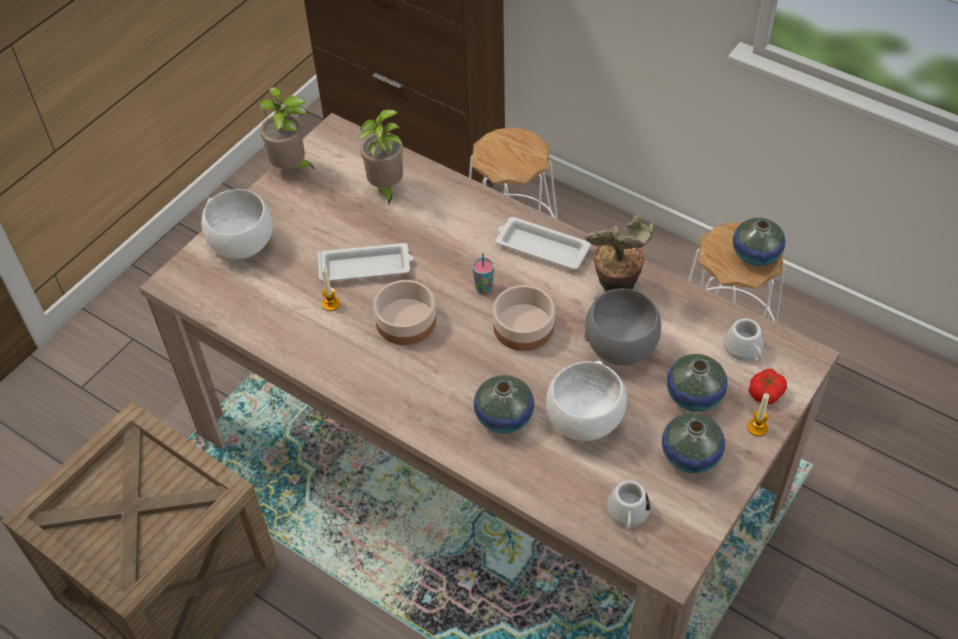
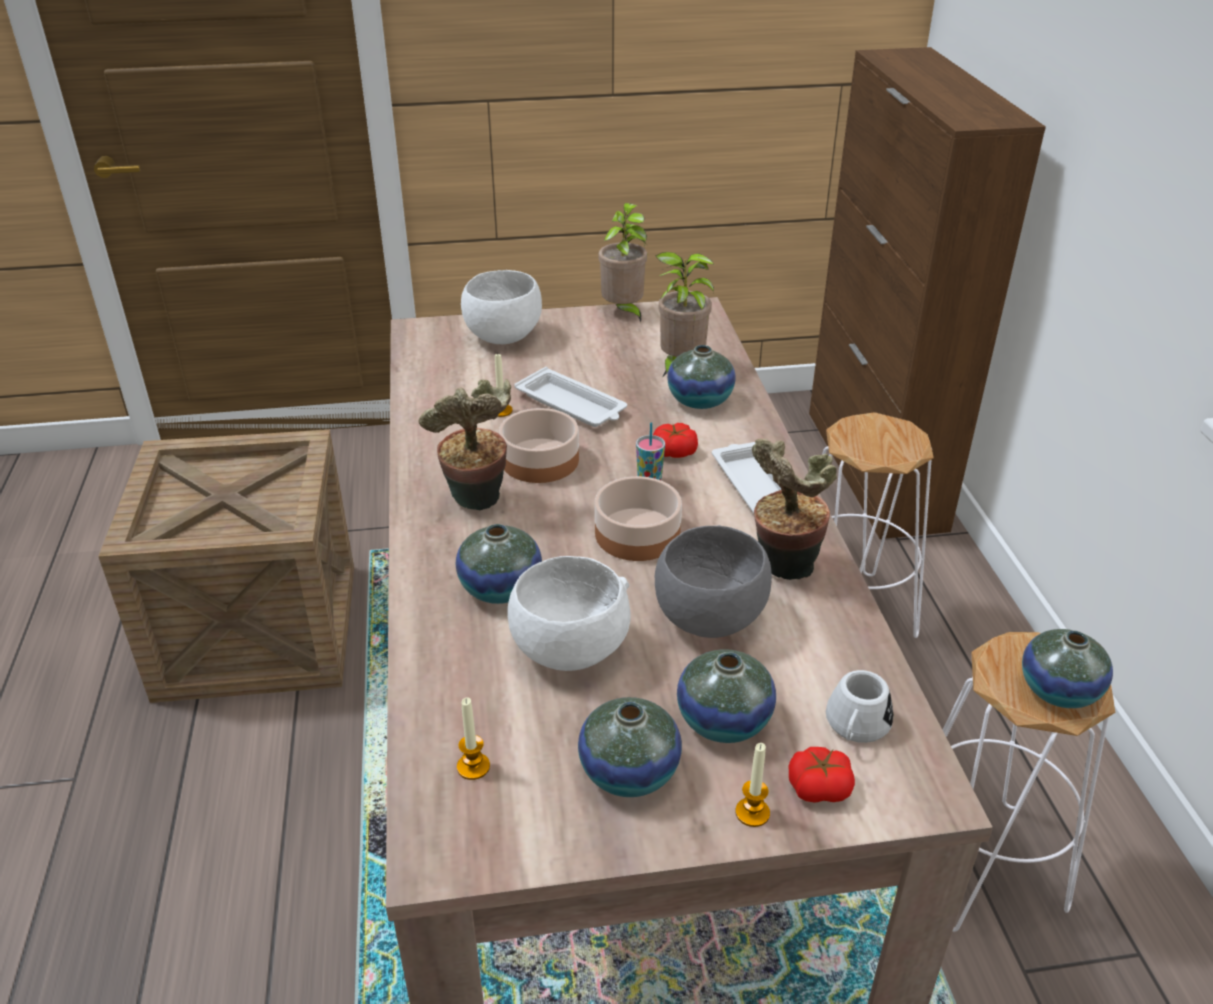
camera: 45 degrees right, 15 degrees down
white mug [607,480,650,531] -> candle [457,697,490,780]
none -> potted plant [419,379,511,510]
none -> tomato [653,423,698,458]
none -> vase [667,345,736,409]

